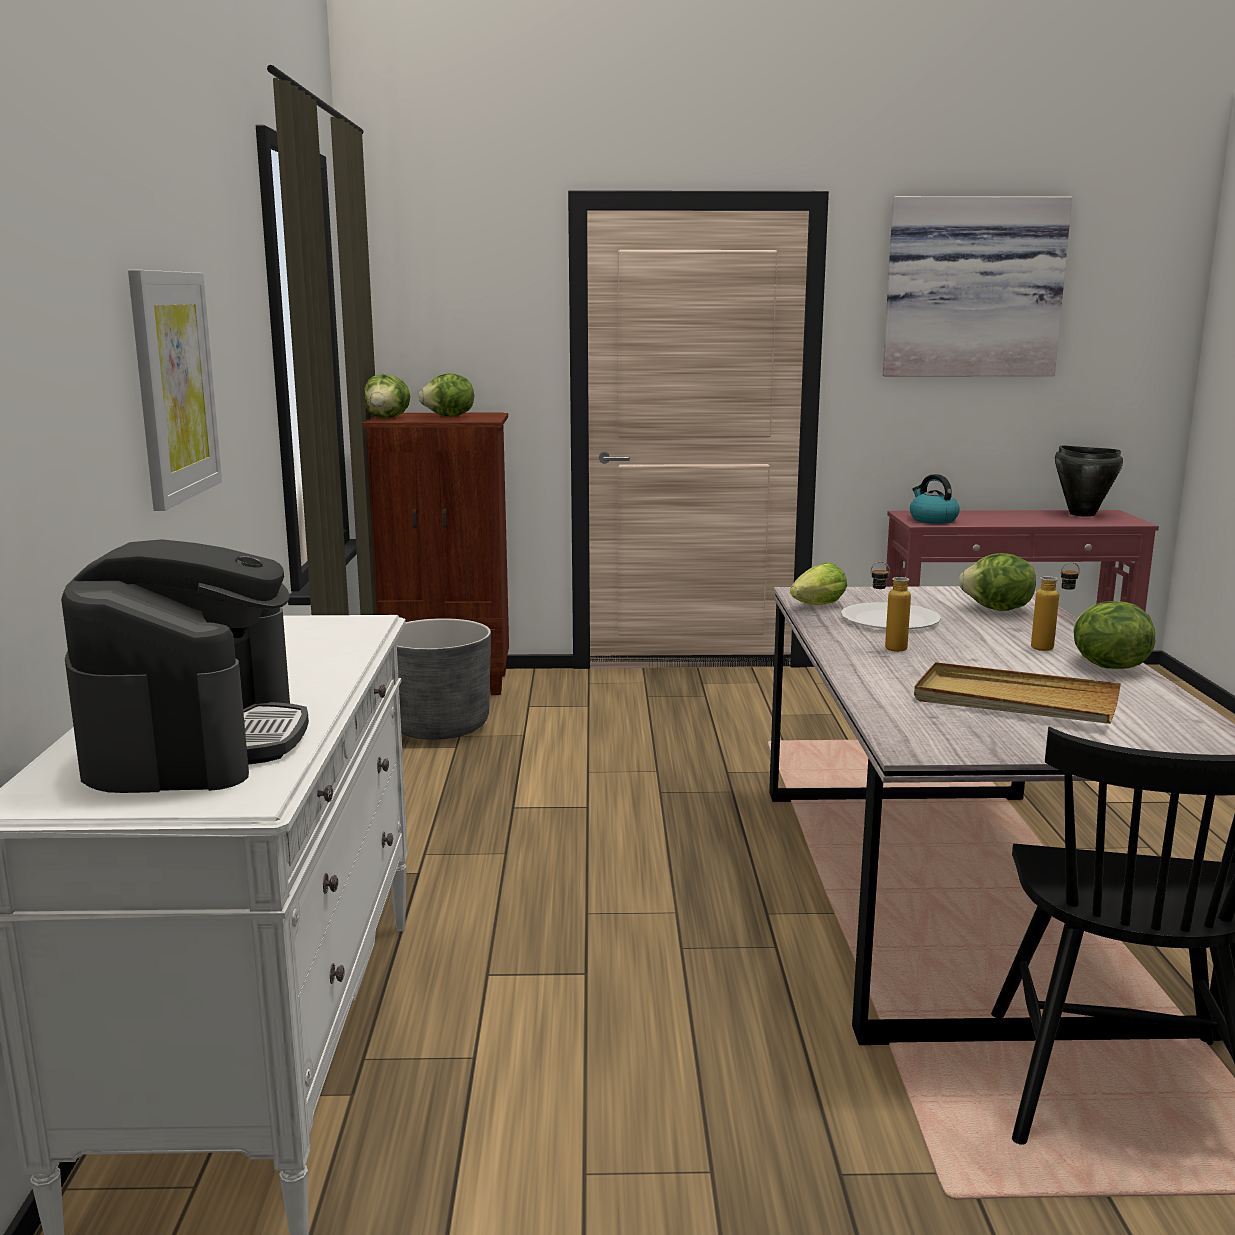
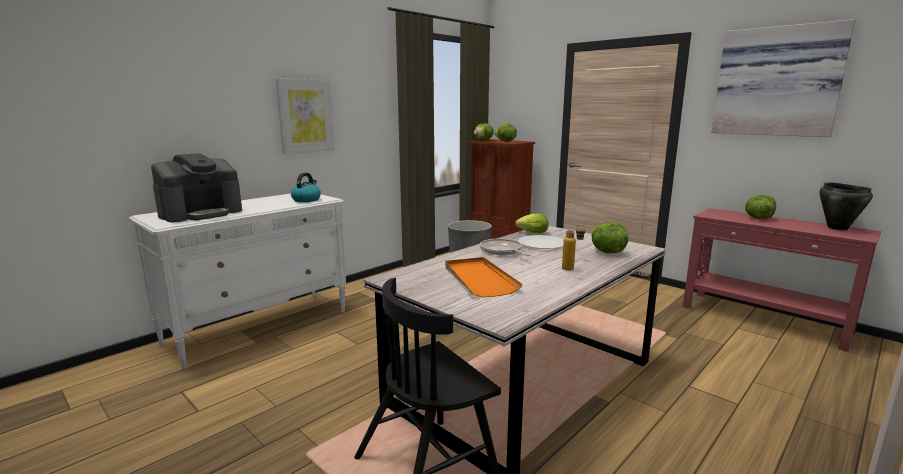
camera: 45 degrees right, 0 degrees up
bottle [871,562,911,652] -> frying pan [480,239,530,256]
kettle [910,474,960,524] -> kettle moved to [291,173,321,202]
beige tray [914,662,1121,724] -> orange tray [445,257,523,297]
lettuce [1074,601,1155,669] -> lettuce moved to [745,195,776,219]

